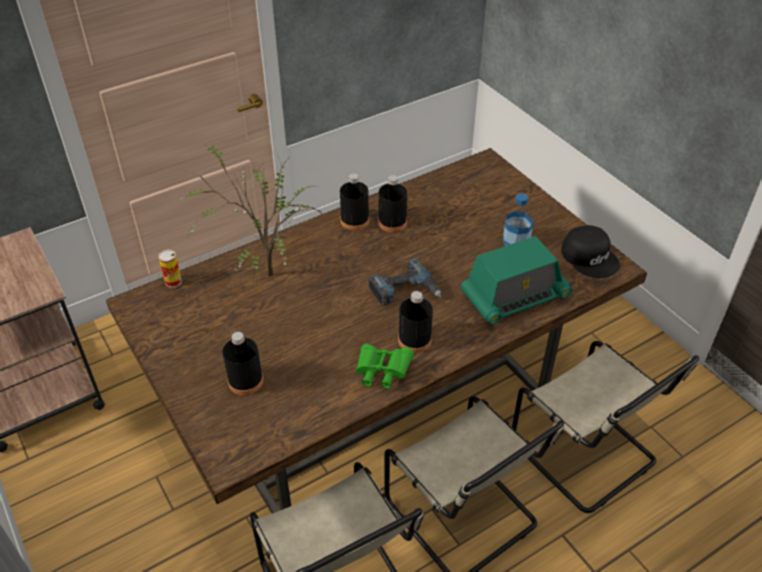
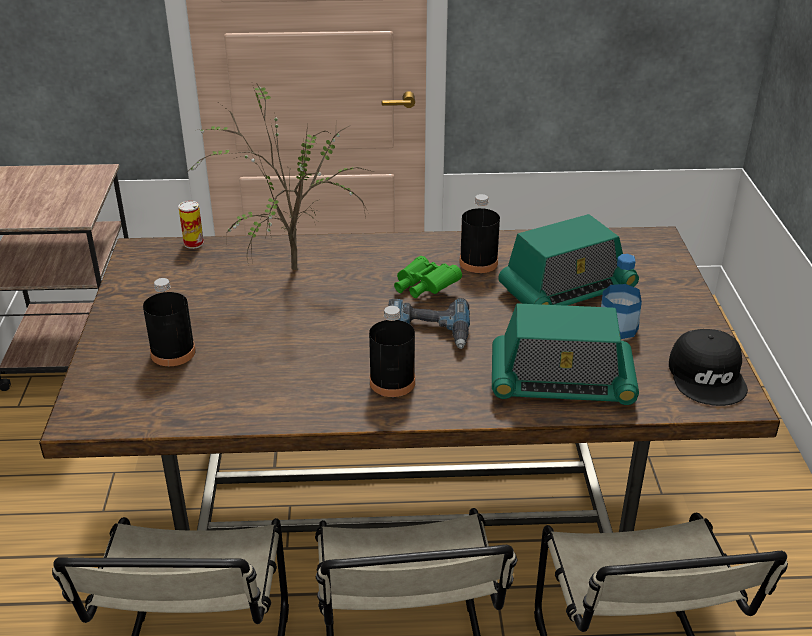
camera: 30 degrees right, 10 degrees down
black bottle [340,174,369,230] -> none
green binoculars [356,344,414,388] -> green binoculars moved to [394,256,462,298]
none -> radio [498,214,639,306]

